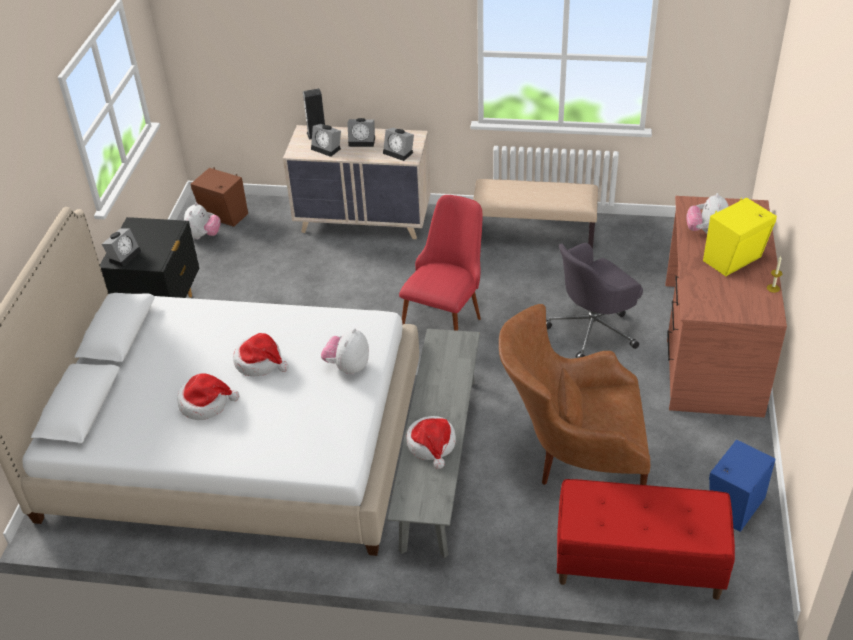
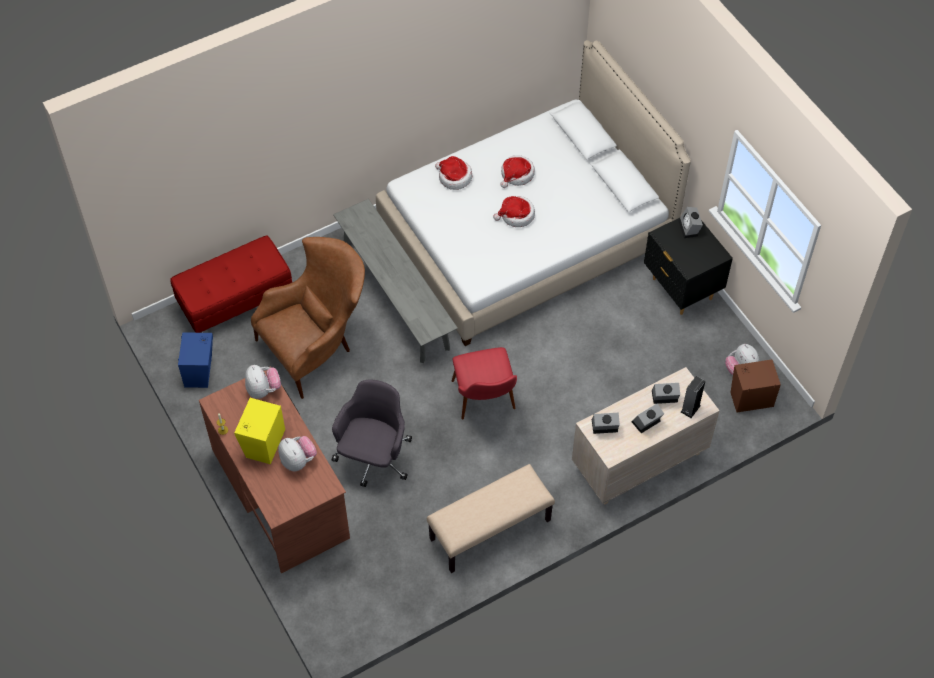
camera: 140 degrees right, 15 degrees up
plush toy [321,328,369,375] -> plush toy moved to [245,365,281,399]
hat [407,416,456,469] -> hat moved to [435,156,472,190]

